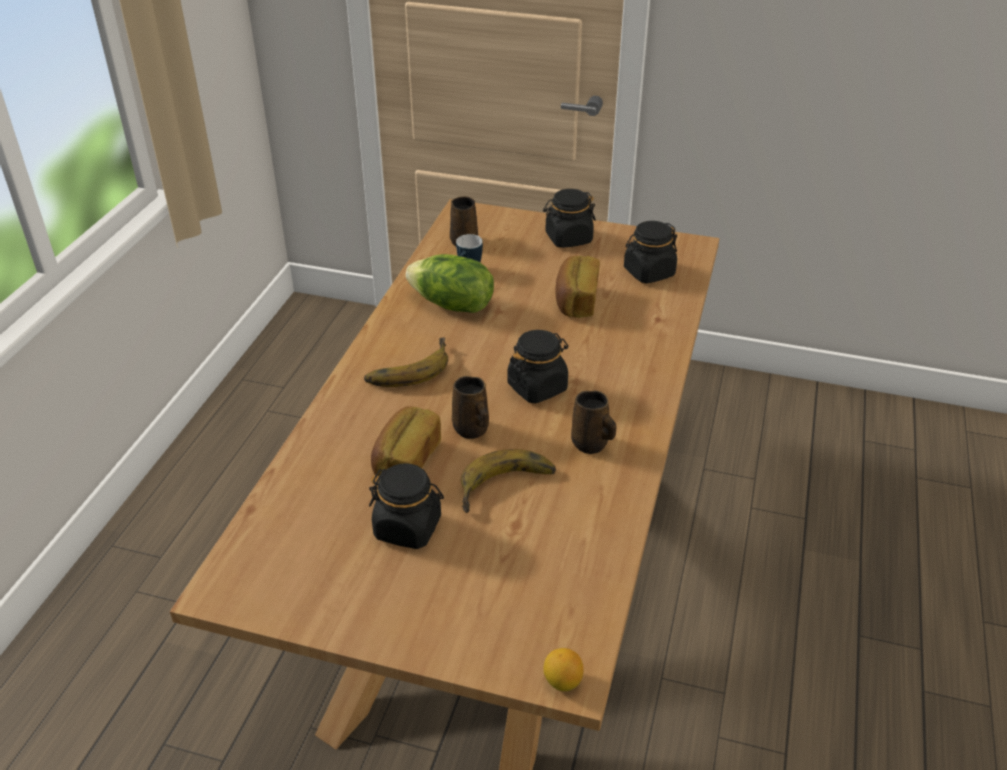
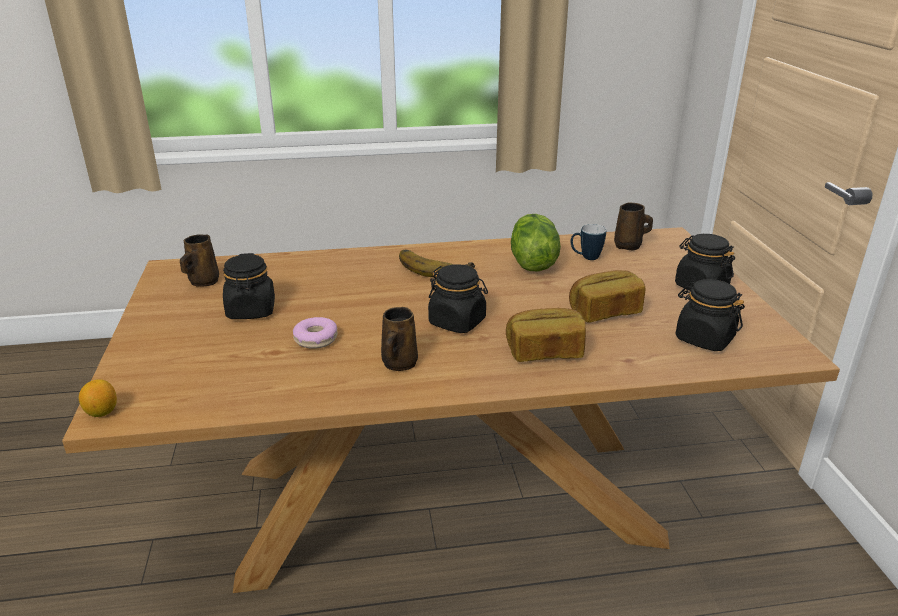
camera: 65 degrees right, 10 degrees down
bread [371,406,441,476] -> bread moved to [506,308,586,362]
brown mug [452,376,489,439] -> brown mug moved to [180,234,219,287]
banana [461,449,556,513] -> donut [293,317,337,349]

